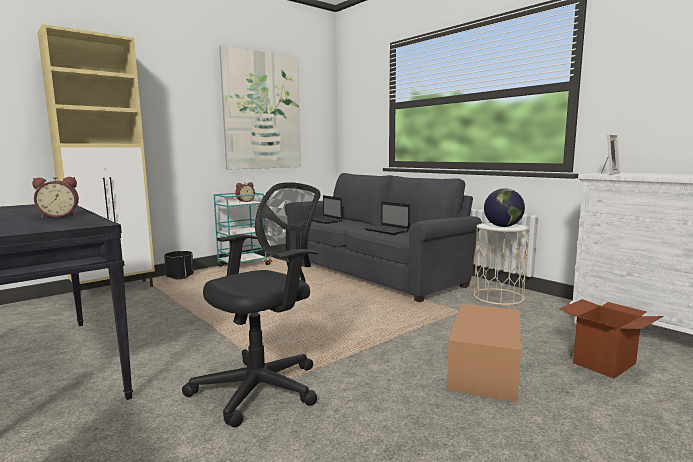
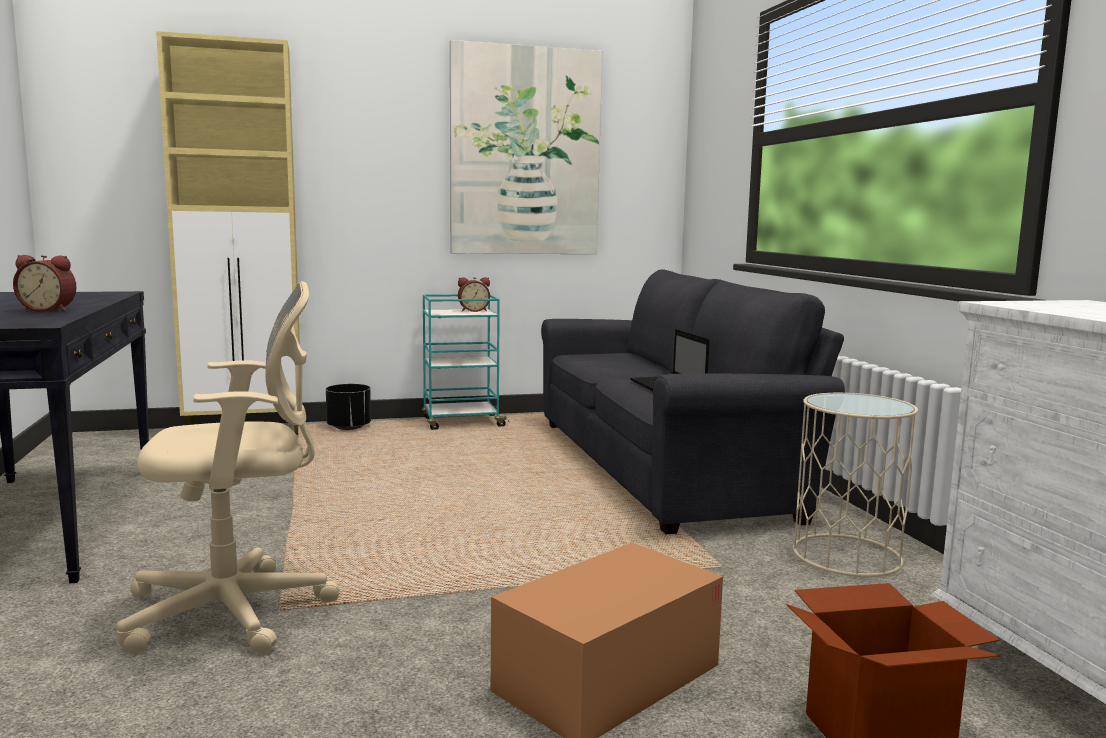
camera: 25 degrees right, 0 degrees up
black office chair [182,182,320,427] -> beige office chair [116,281,340,654]
laptop [312,195,342,224] -> none
globe [484,188,525,227] -> none
picture frame [601,135,620,175] -> none

